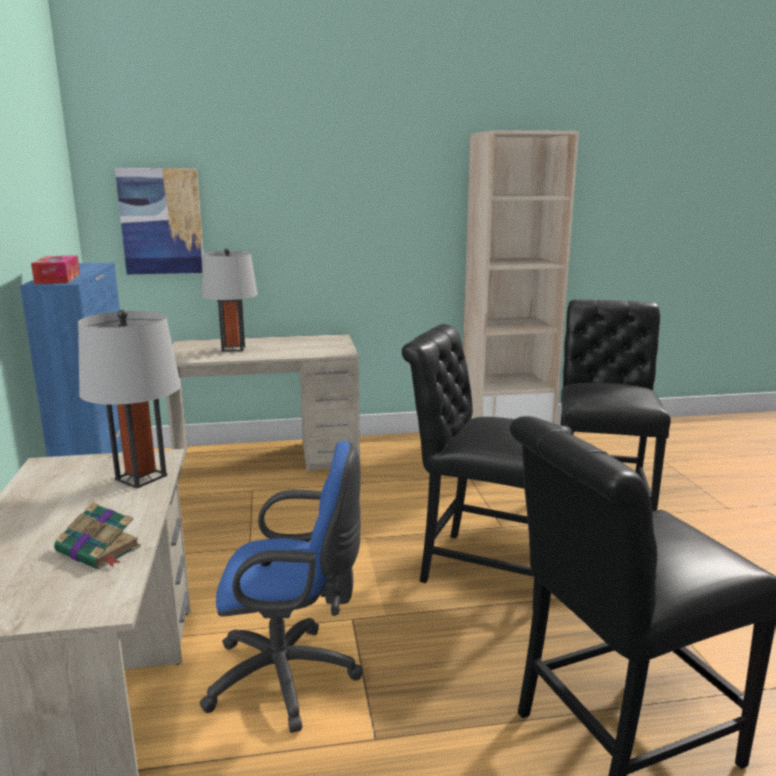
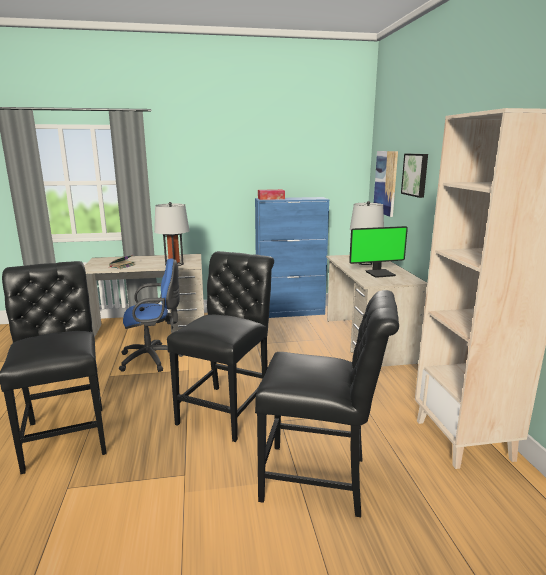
camera: 90 degrees right, 0 degrees up
blue office chair [200,441,362,733] -> blue office chair turned 105 degrees counterclockwise [119,258,183,372]
none -> monitor [349,226,408,278]
none -> picture [401,154,428,198]

